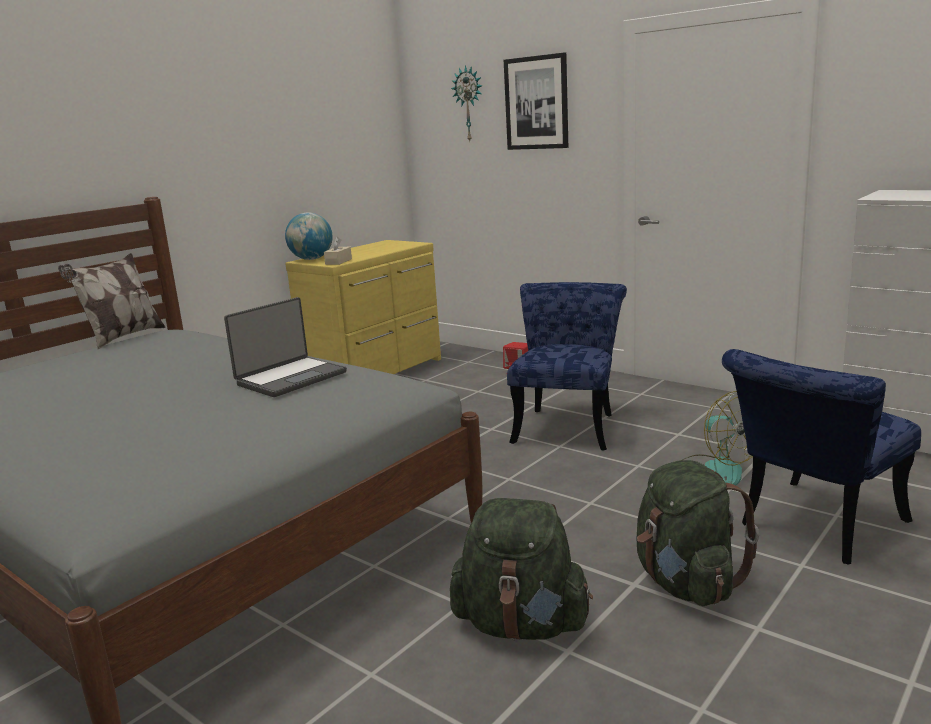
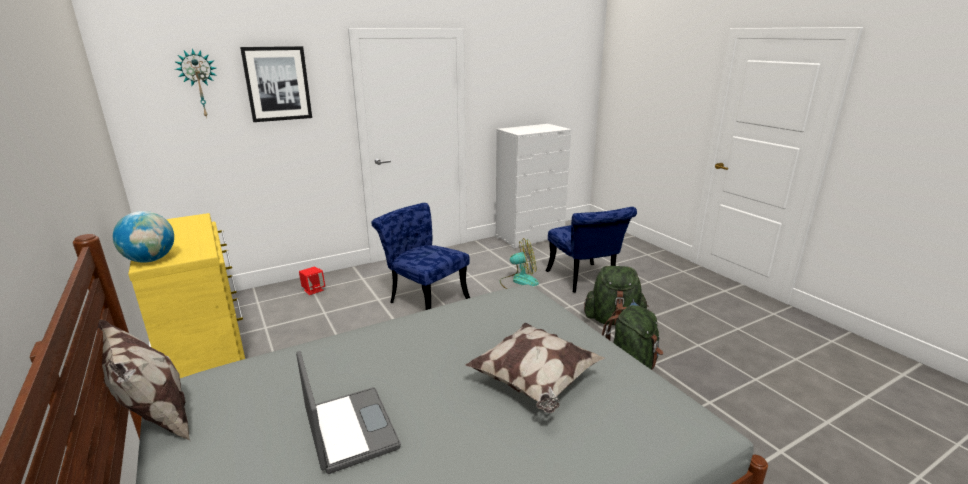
camera: 70 degrees left, 5 degrees up
laptop [224,297,347,397] -> laptop moved to [296,351,401,474]
beige tissue box [324,237,352,265] -> none
none -> pillow [465,323,605,413]

